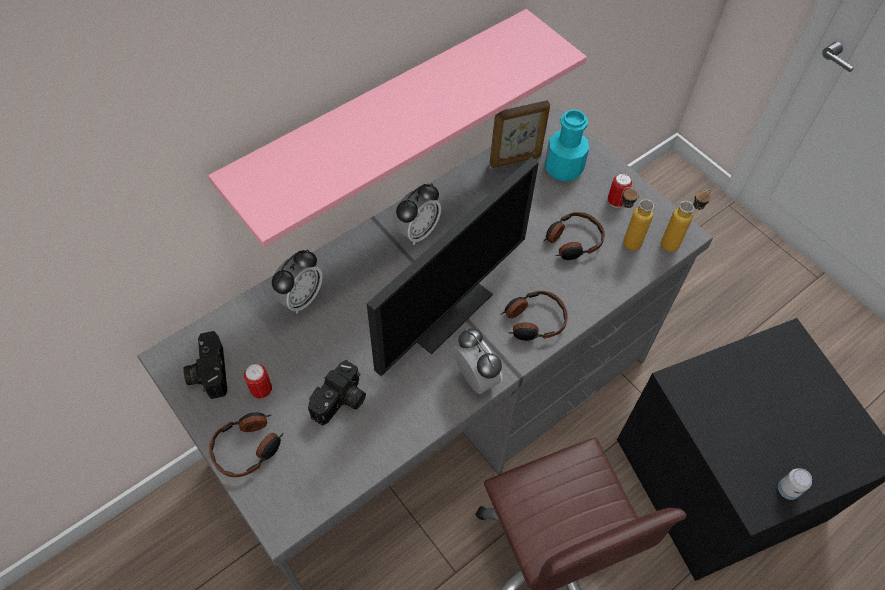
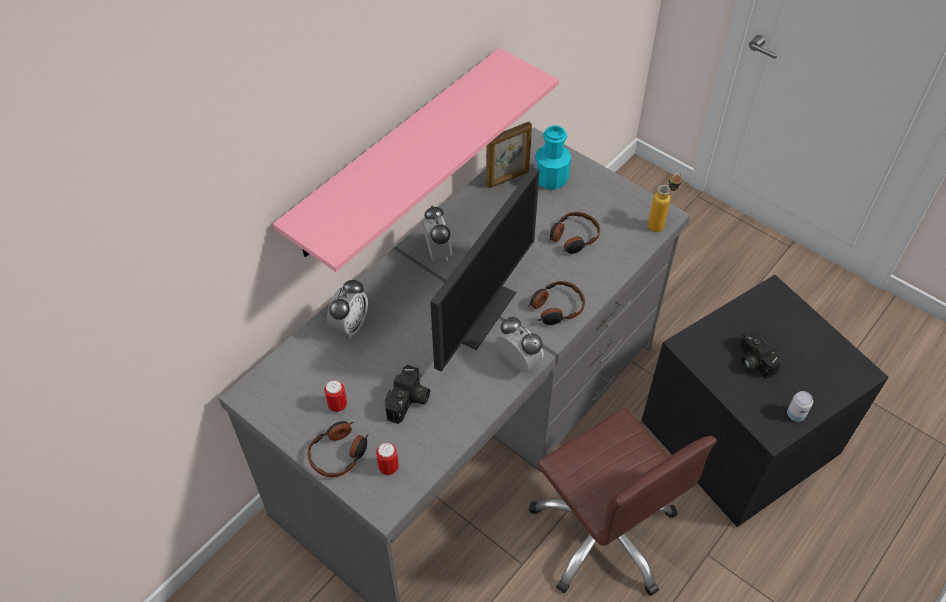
camera: 10 degrees left, 5 degrees down
camera [183,331,227,399] -> camera moved to [740,328,781,378]
alarm clock [393,183,441,245] -> alarm clock turned 45 degrees counterclockwise [422,205,452,261]
can [608,173,632,208] -> can moved to [376,442,399,475]
bottle [622,187,654,251] -> none

